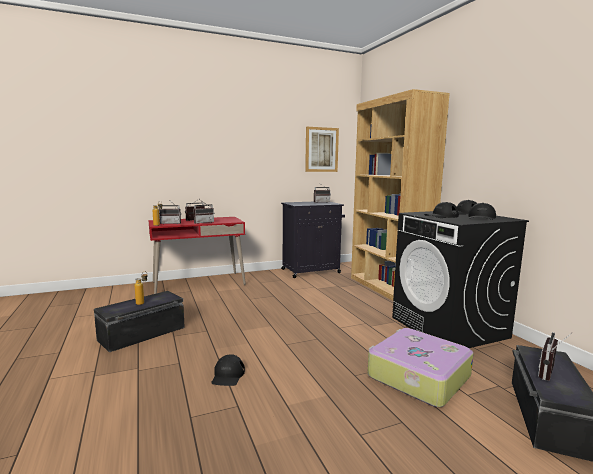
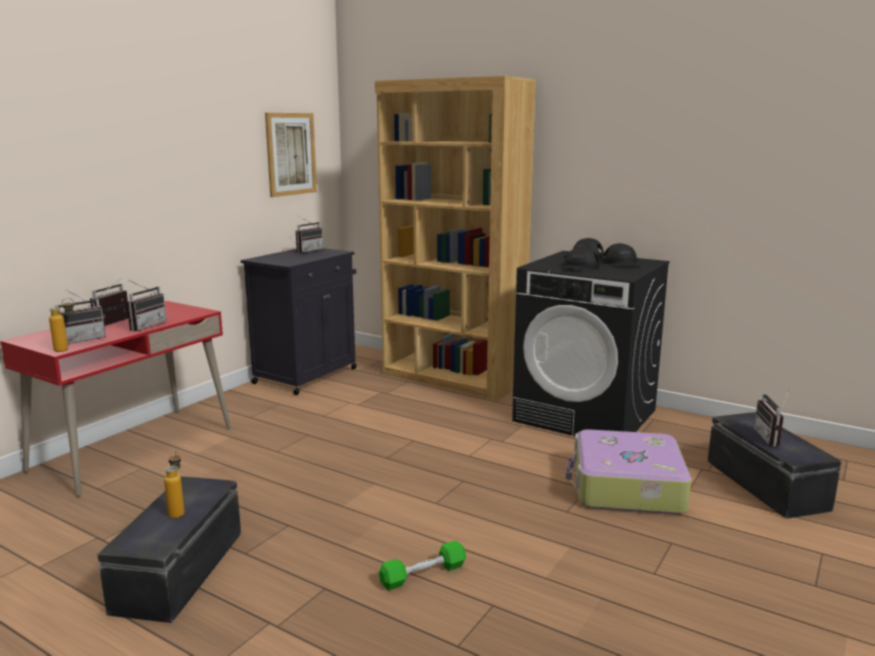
camera: 35 degrees left, 5 degrees up
black cap [211,354,245,386] -> green dumbbell [379,541,466,591]

